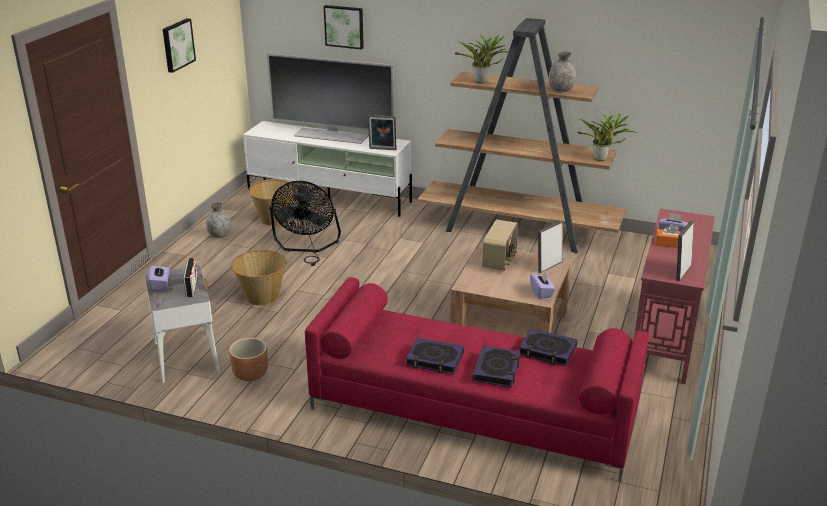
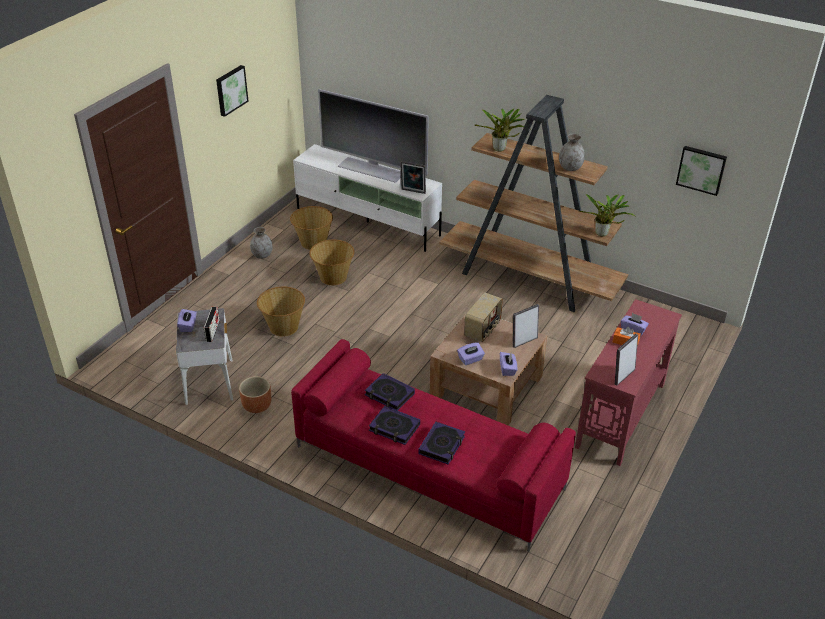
camera: 10 degrees right, 10 degrees up
black fan [269,181,341,266] -> basket [309,240,355,285]
picture [324,5,364,49] -> picture moved to [676,146,727,196]
book [519,328,577,366] -> book moved to [365,373,415,411]
none -> purple tissue box [457,343,485,365]

